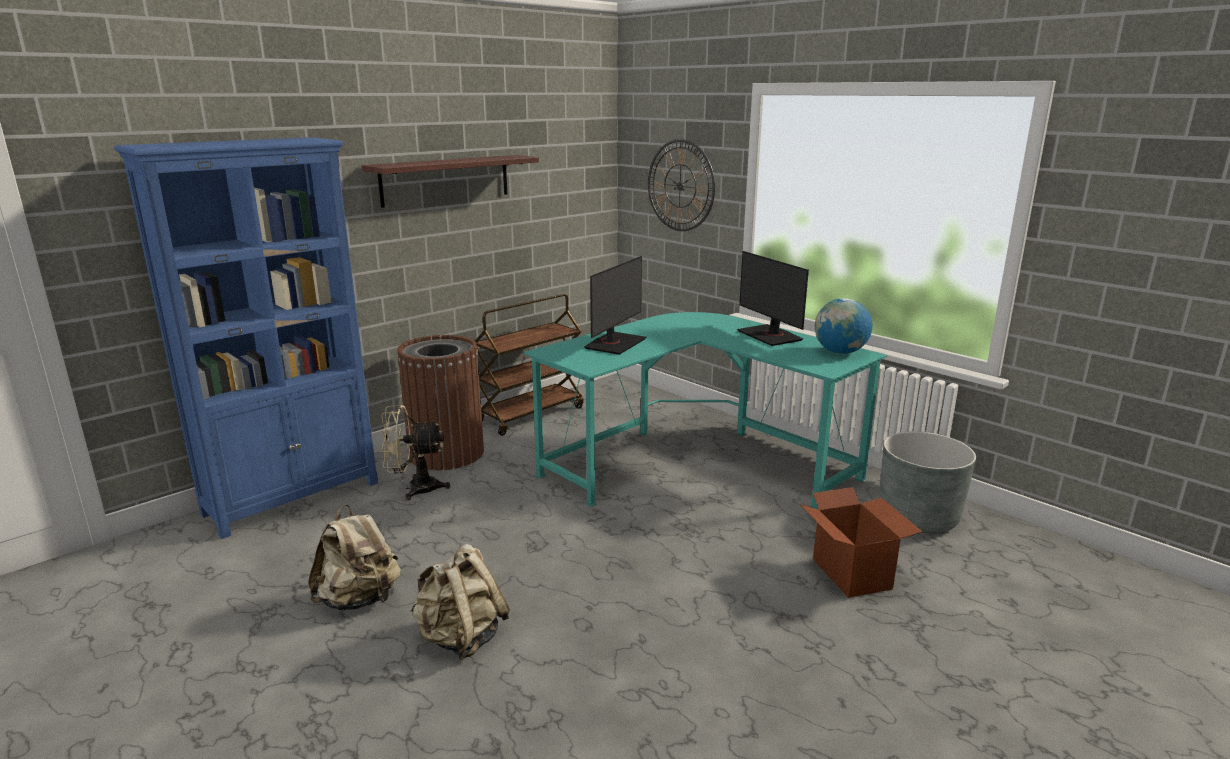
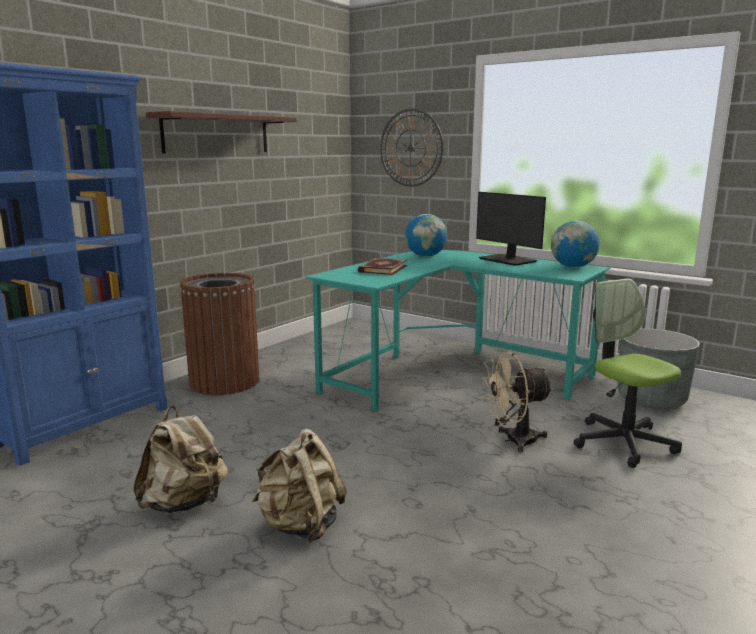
camera: 10 degrees left, 5 degrees down
beige fan [379,405,450,500] -> beige fan moved to [482,352,553,452]
brown cart [475,294,584,436] -> none
monitor [584,256,647,355] -> book [358,258,407,275]
cardboard box [800,487,923,598] -> office chair [573,278,682,468]
none -> globe [405,214,448,257]

